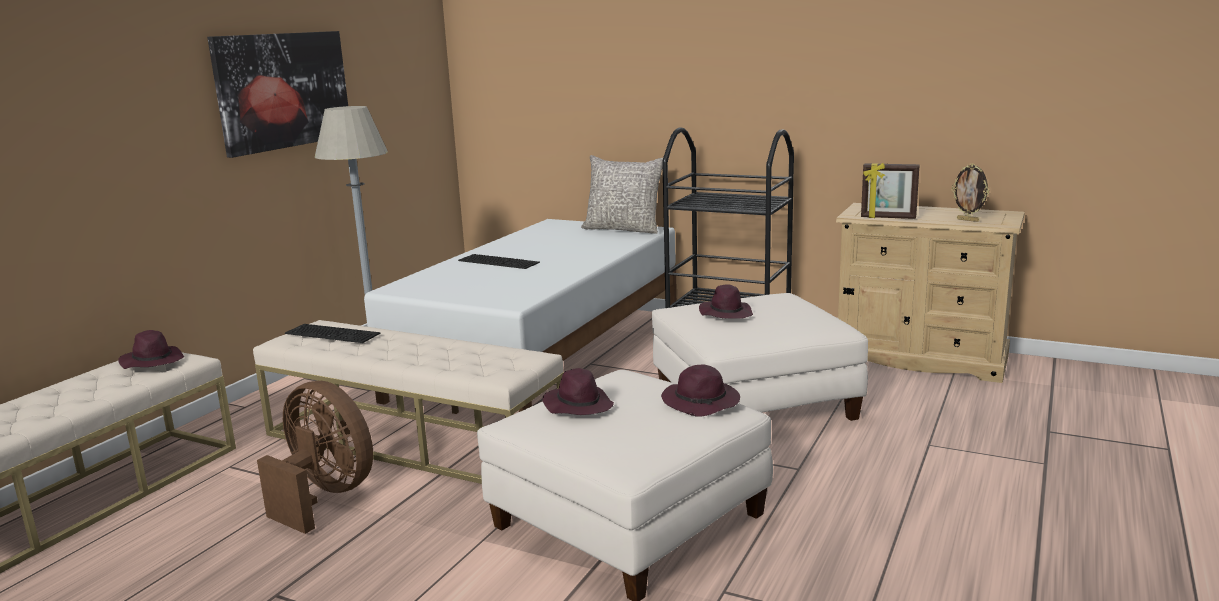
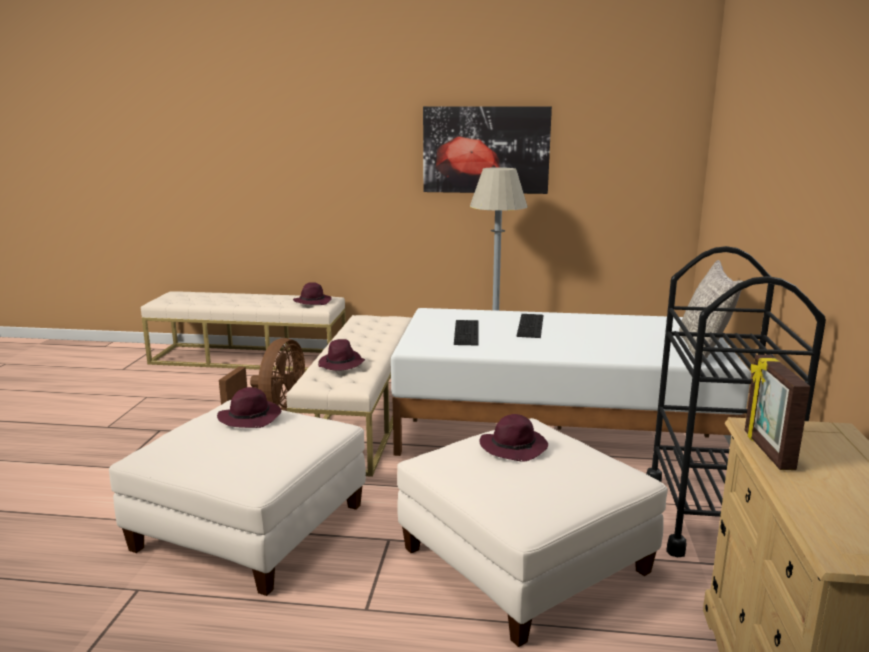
camera: 70 degrees right, 0 degrees up
keyboard [285,324,381,343] -> keyboard moved to [454,320,479,346]
purple hat [661,364,740,417] -> purple hat moved to [318,339,365,371]
picture frame [952,163,989,222] -> none

